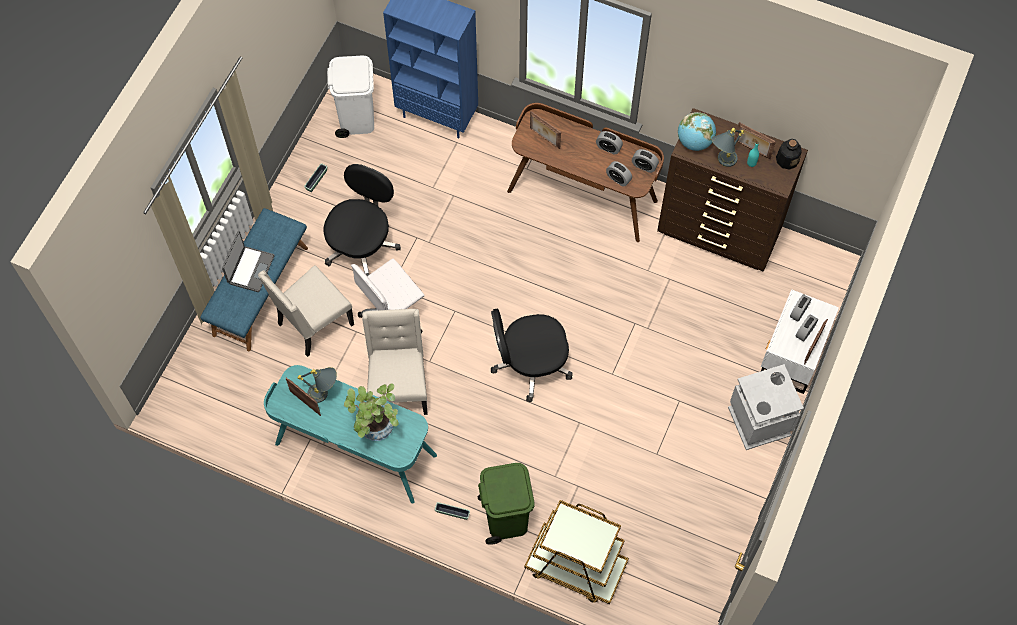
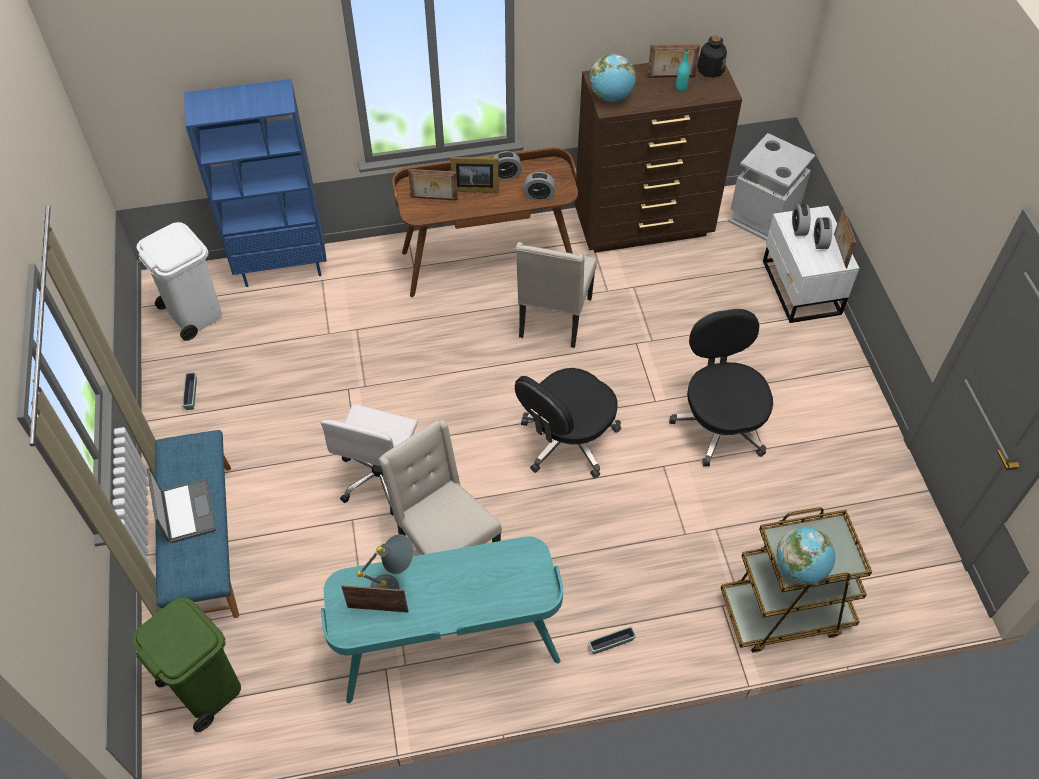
camera: 35 degrees left, 10 degrees down
beige chair [258,265,354,357] -> beige chair moved to [516,242,597,348]
black office chair [324,164,401,276] -> black office chair moved to [669,309,773,466]
potted plant [344,383,399,441] -> none
green trash can [478,463,535,545] -> green trash can moved to [132,597,241,732]
alarm clock [632,149,659,173] -> none
grey table lamp [712,128,744,167] -> none
grey trash can [728,364,804,450] -> grey trash can moved to [728,133,815,241]
none -> picture frame [450,157,499,193]
none -> globe [777,527,835,585]

